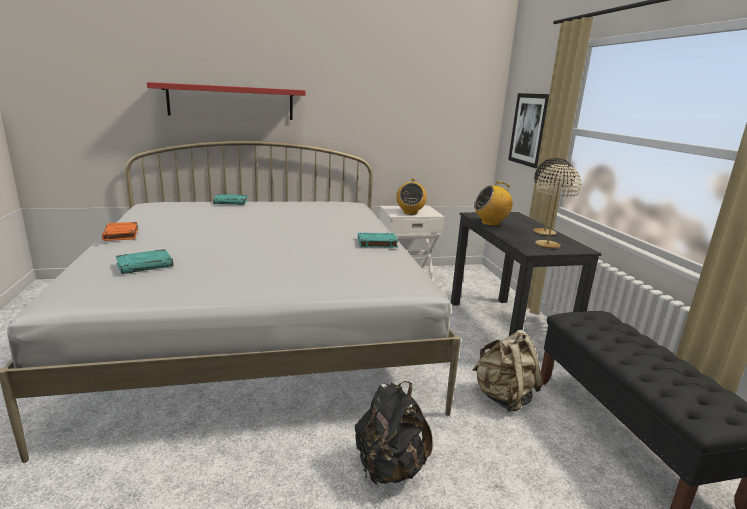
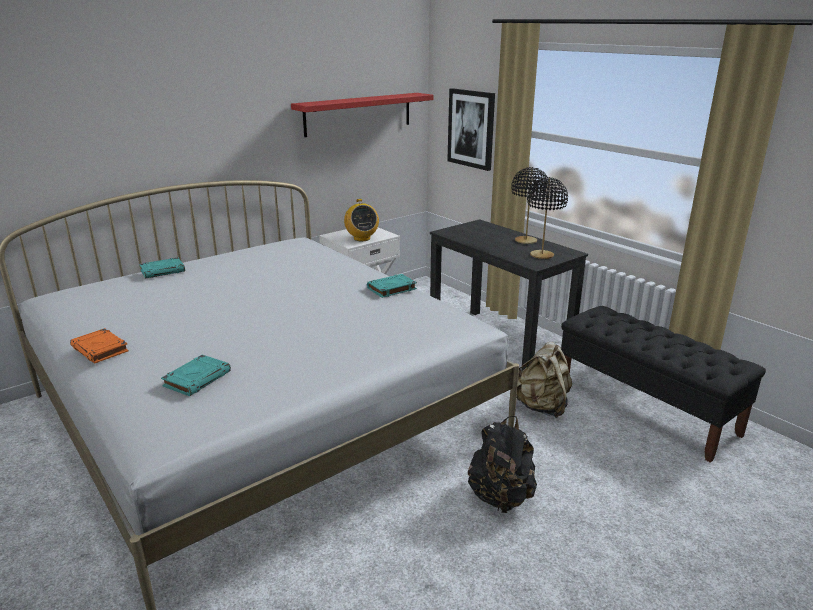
camera: 25 degrees left, 5 degrees up
red shelf [147,82,305,120] -> red shelf moved to [291,93,433,137]
radio [474,181,513,226] -> none
beige table lamp [535,164,581,249] -> black table lamp [527,177,568,259]

